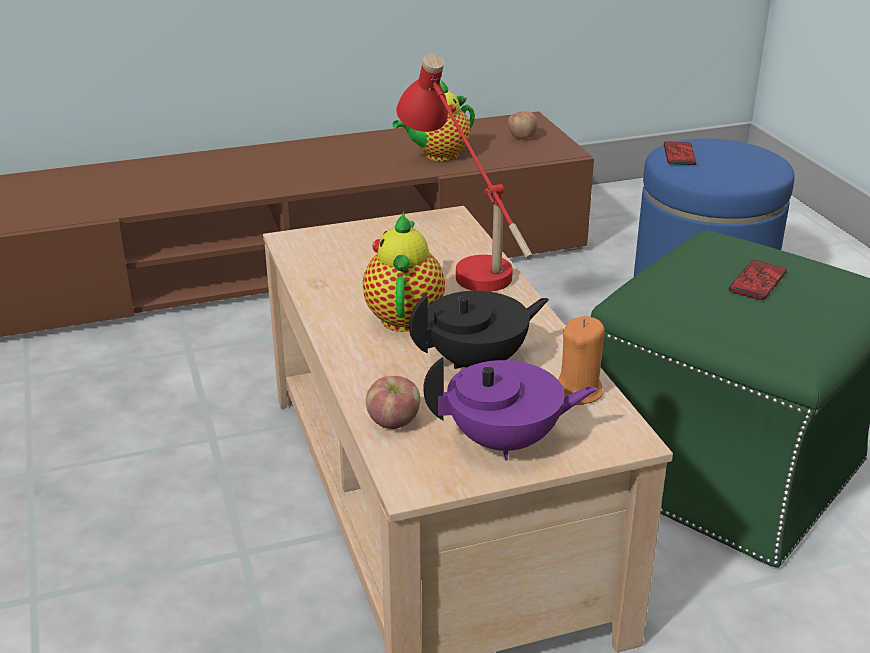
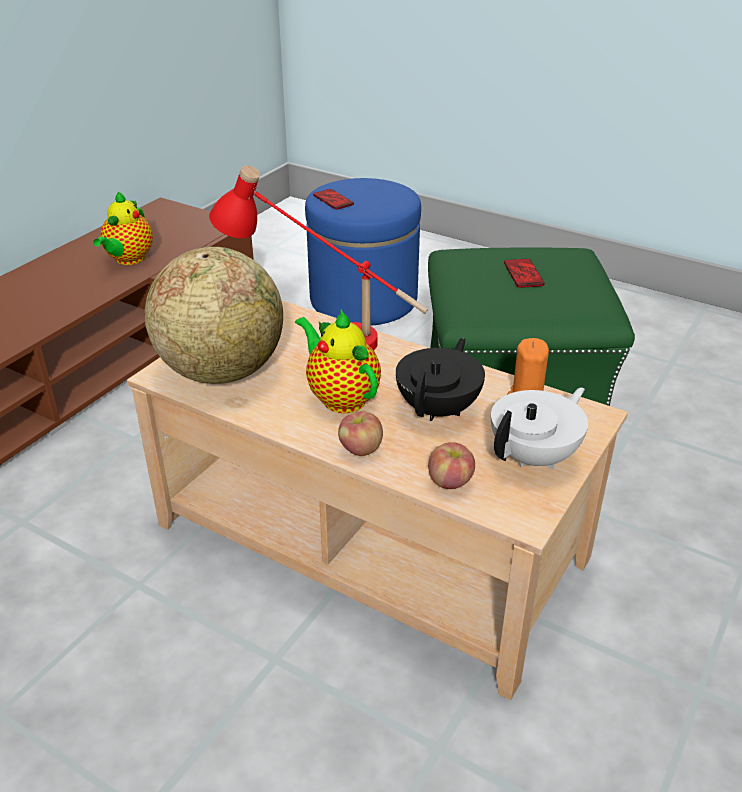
camera: 40 degrees left, 5 degrees up
purple teapot [423,357,597,460] -> white teapot [491,387,588,469]
apple [508,111,538,139] -> apple moved to [338,411,383,456]
none -> globe [145,247,283,384]

